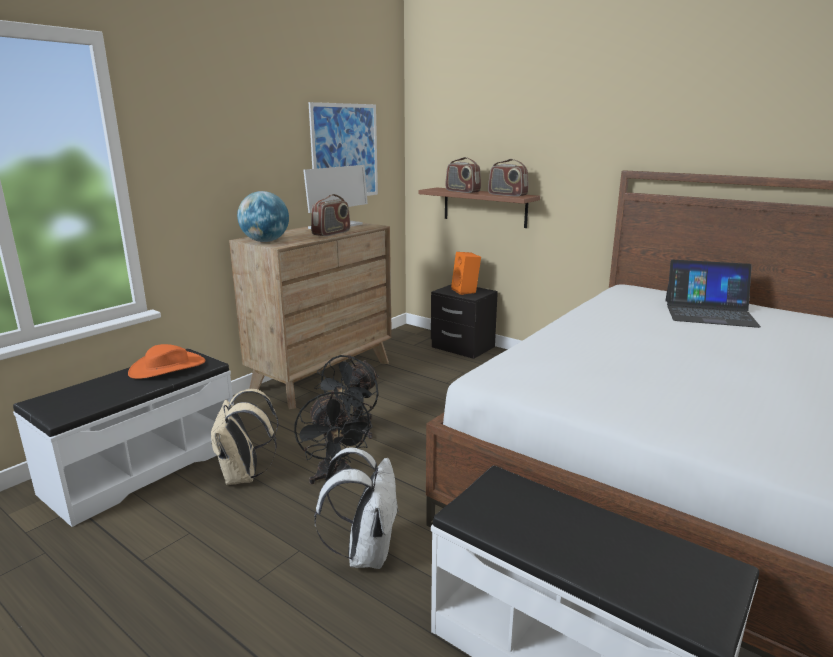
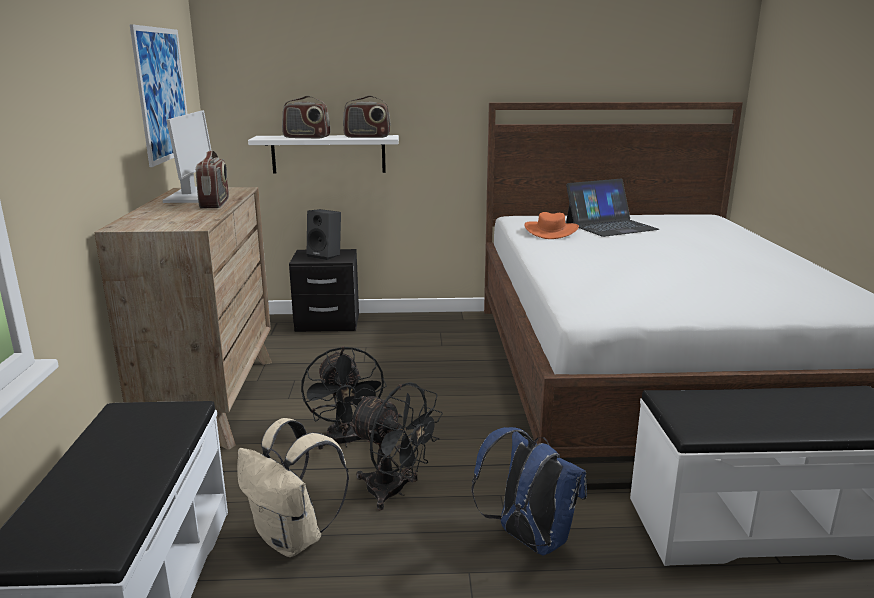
camera: 40 degrees left, 0 degrees up
orange hat [128,344,205,379] -> orange hat moved to [525,212,579,239]
globe [237,191,289,242] -> none
white backpack [314,448,399,569] -> blue backpack [472,427,587,555]
brown shelf [418,187,540,228] -> white shelf [248,135,399,174]
orange speaker [451,252,481,295] -> black speaker [307,209,341,260]

